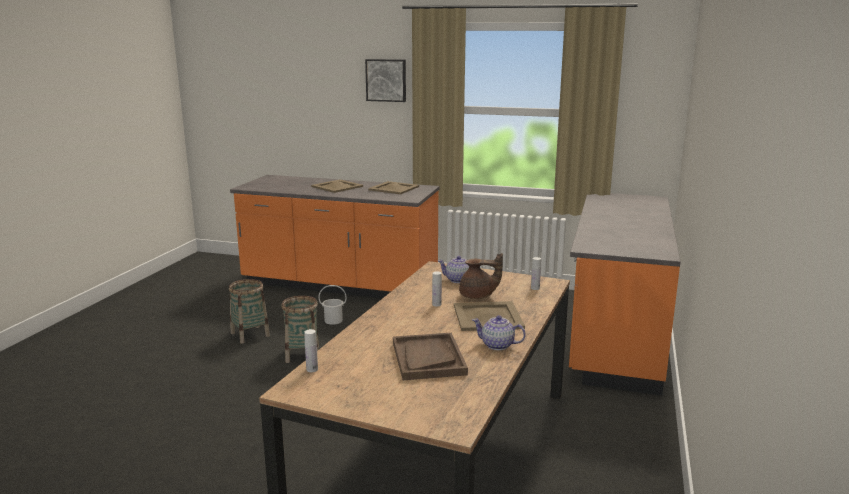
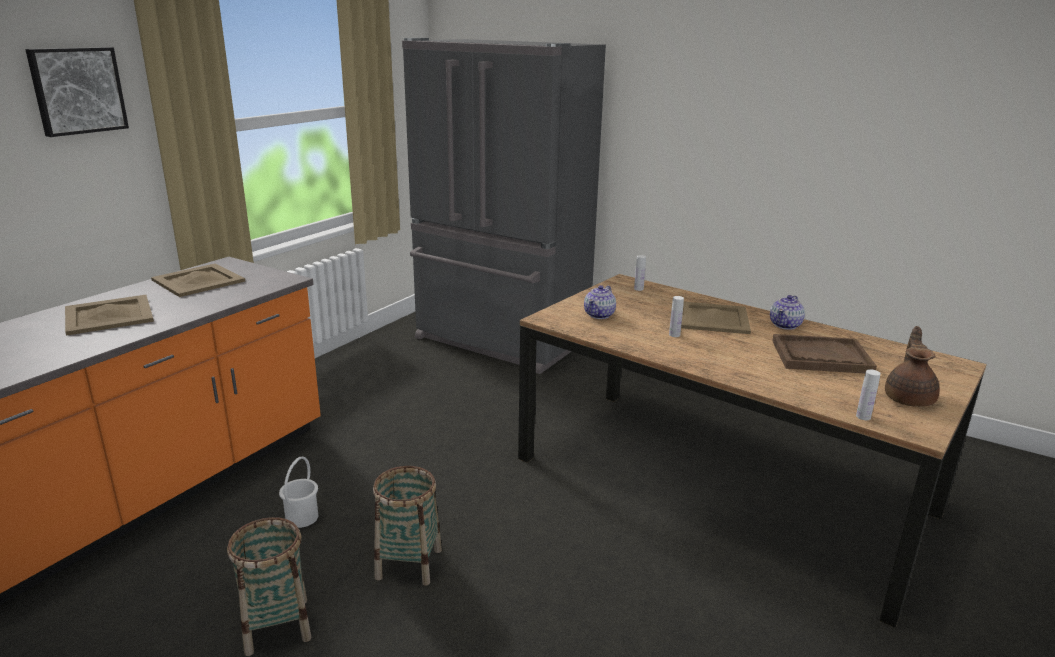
camera: 75 degrees left, 5 degrees up
brown teapot [459,253,503,299] -> brown teapot moved to [885,326,940,407]
orange counter [569,193,681,396] -> grey fridge [402,38,606,374]

